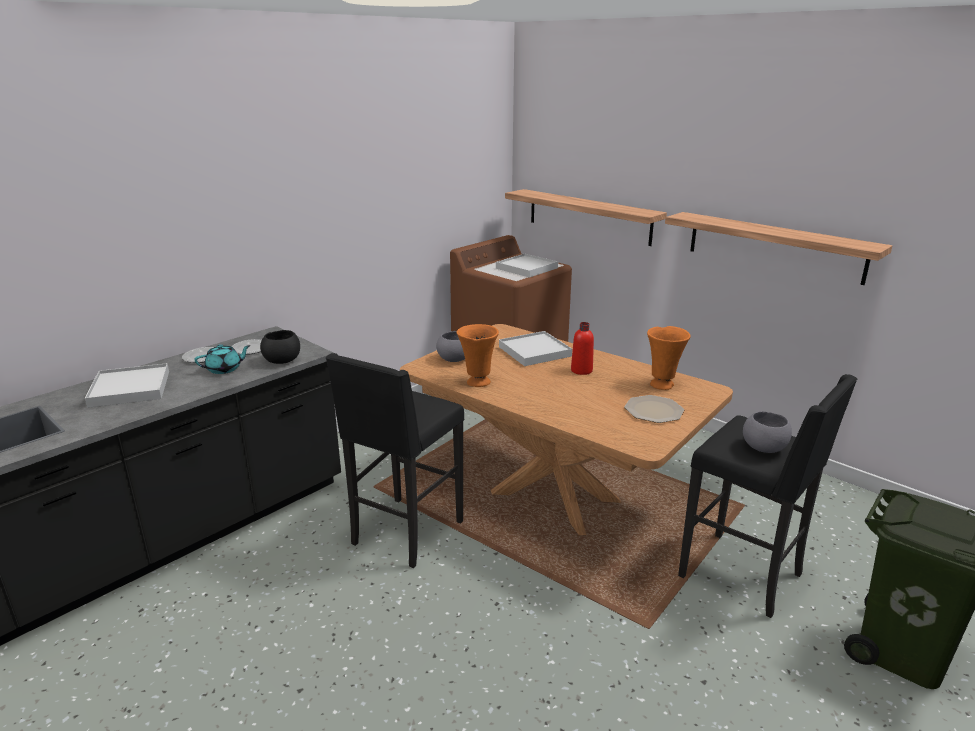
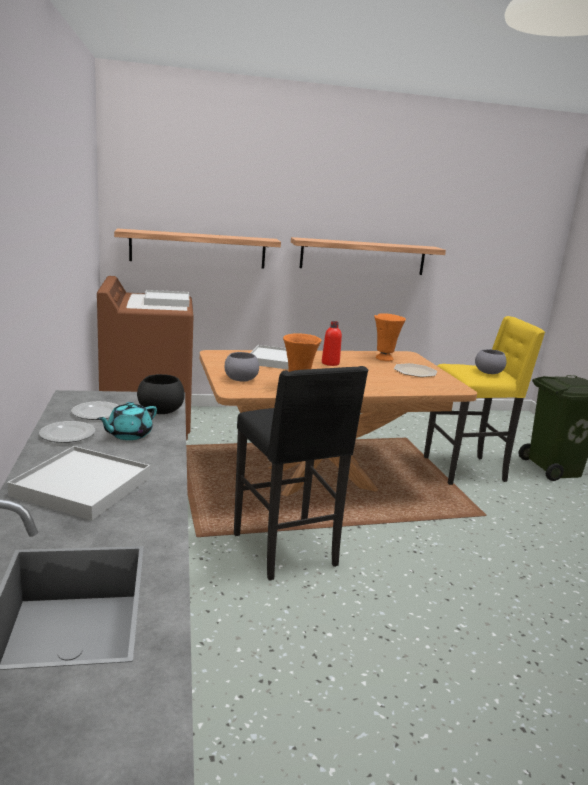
camera: 55 degrees left, 5 degrees down
turquoise teapot [194,344,251,374] -> turquoise teapot turned 150 degrees counterclockwise [97,402,157,440]
black stool [678,374,857,618] -> yellow stool [424,316,545,485]

